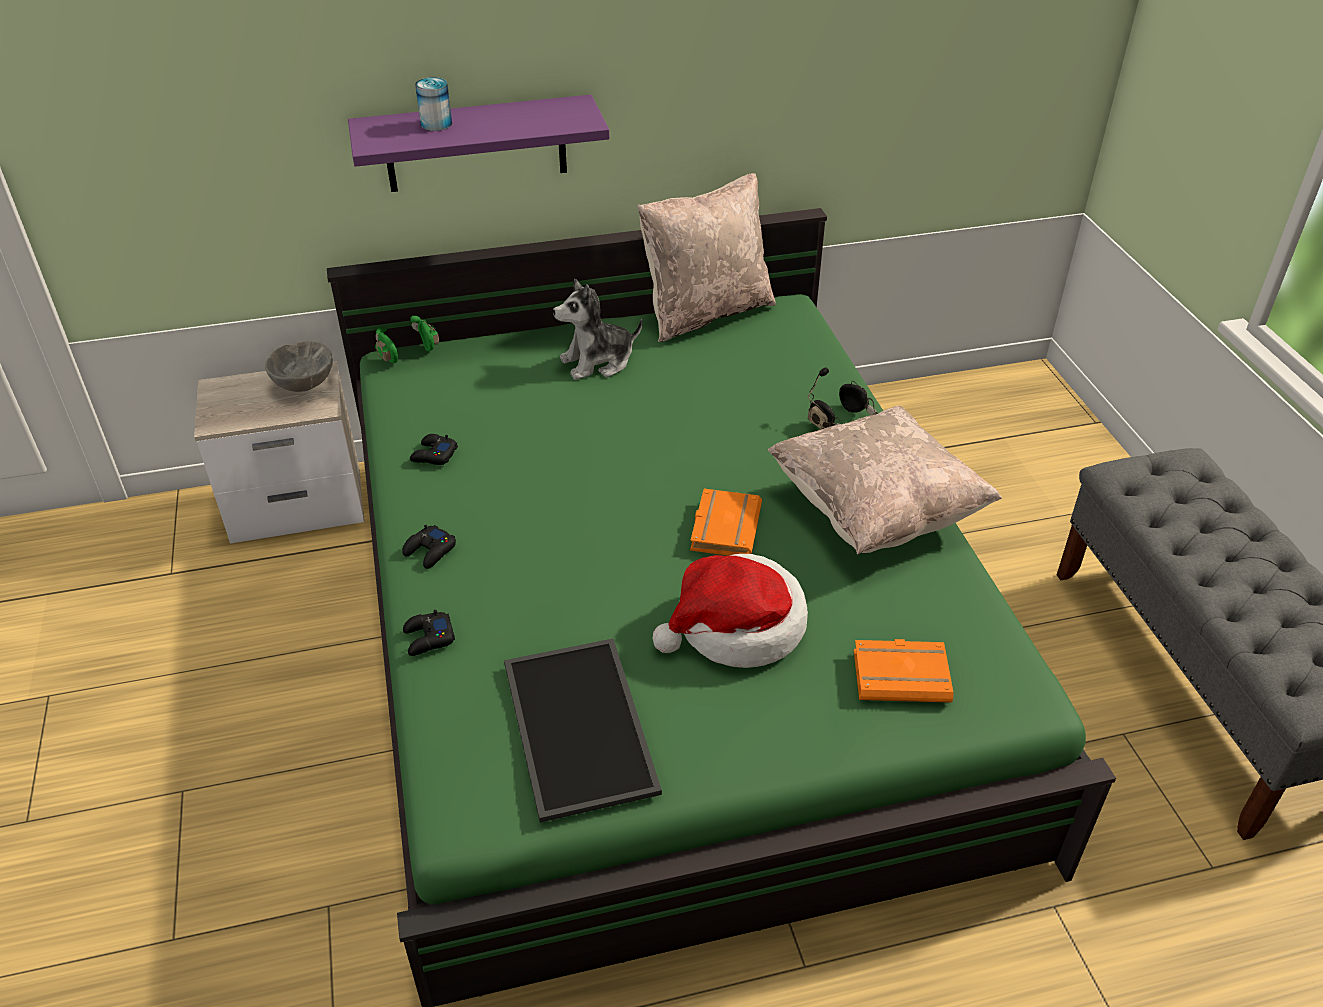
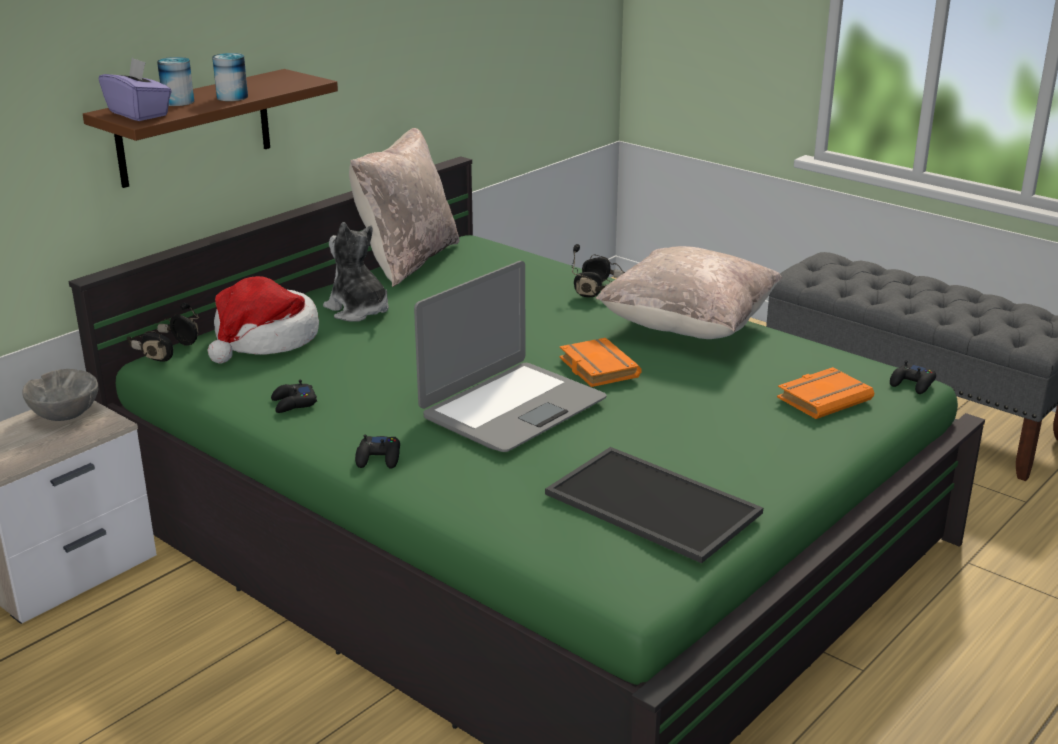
camera: 35 degrees left, 15 degrees down
purple shelf [348,95,609,192] -> brown shelf [83,69,338,188]
green headphones [375,316,439,363] -> black headphones [127,302,199,362]
black game controller [403,610,455,656] -> black game controller moved to [890,361,936,394]
plush toy [553,279,642,380] -> plush toy turned 105 degrees clockwise [323,222,389,322]
hat [653,554,808,668] -> hat moved to [208,276,319,363]
none -> purple tissue box [99,58,172,121]
none -> can [212,53,248,101]
none -> laptop [414,261,607,452]

